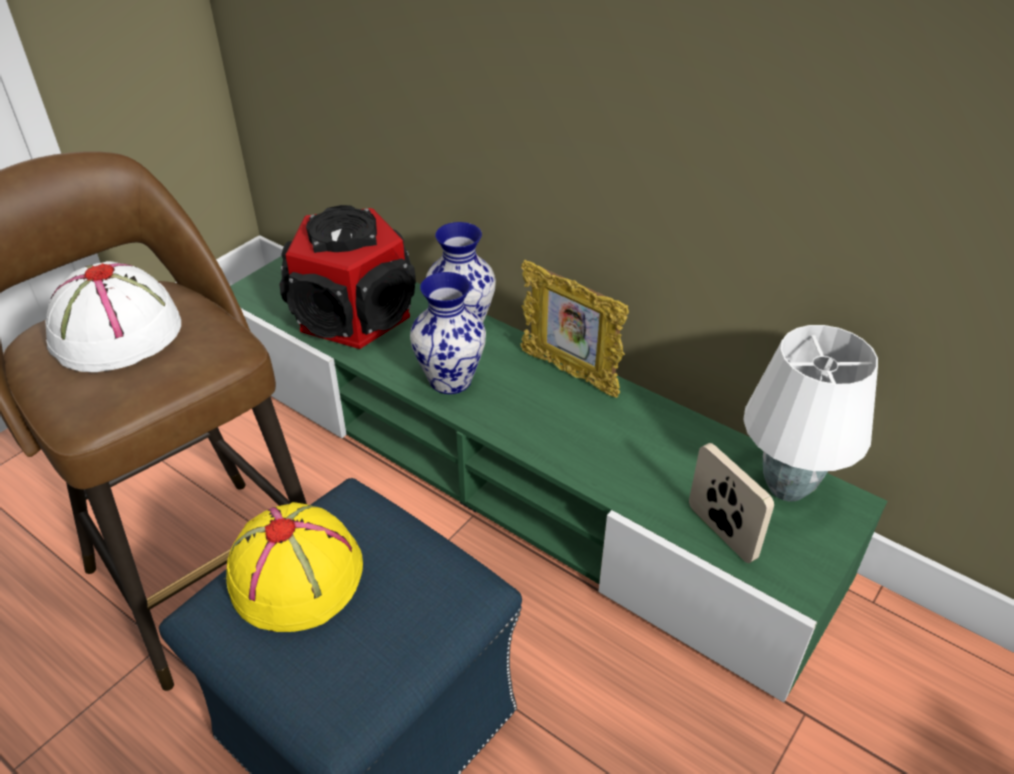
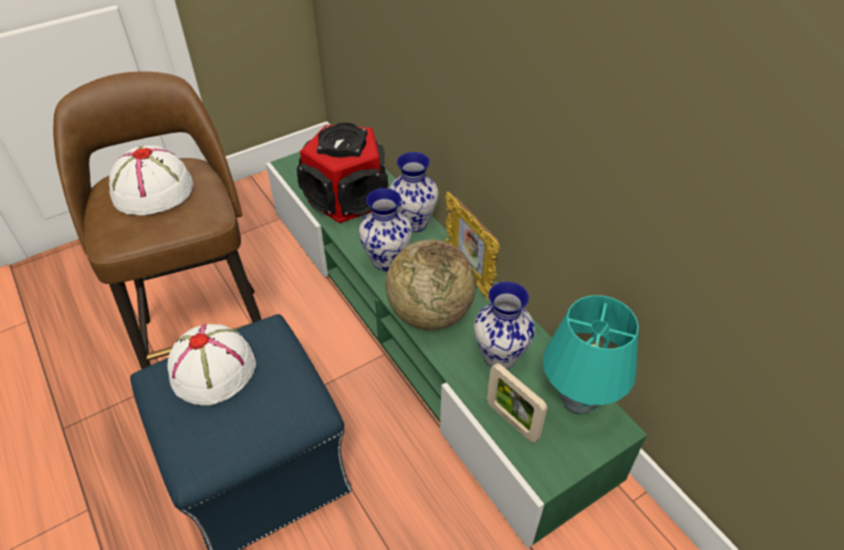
camera: 20 degrees right, 5 degrees up
yellow hat [225,502,363,632] -> white hat [168,324,256,405]
picture frame [689,443,774,563] -> picture frame turned 150 degrees clockwise [487,363,547,443]
white table lamp [743,325,878,501] -> turquoise table lamp [543,295,639,415]
none -> globe [385,239,476,330]
none -> vase [474,282,535,369]

